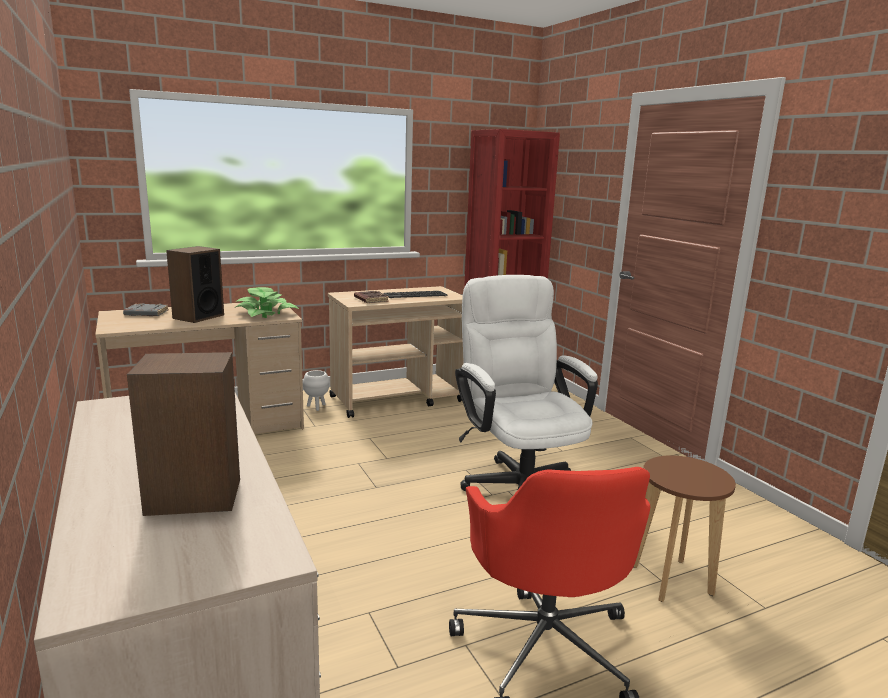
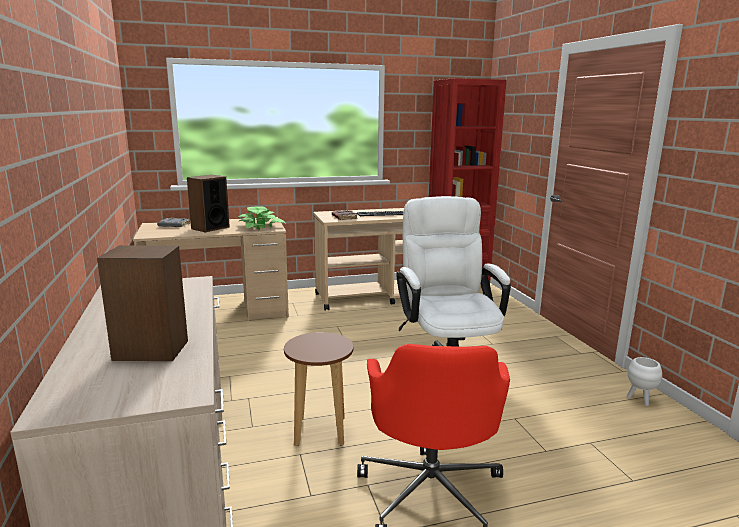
camera: 10 degrees right, 0 degrees up
white planter [303,370,329,411] -> white planter moved to [627,357,662,406]
brown stool [634,455,736,602] -> brown stool moved to [284,332,353,446]

